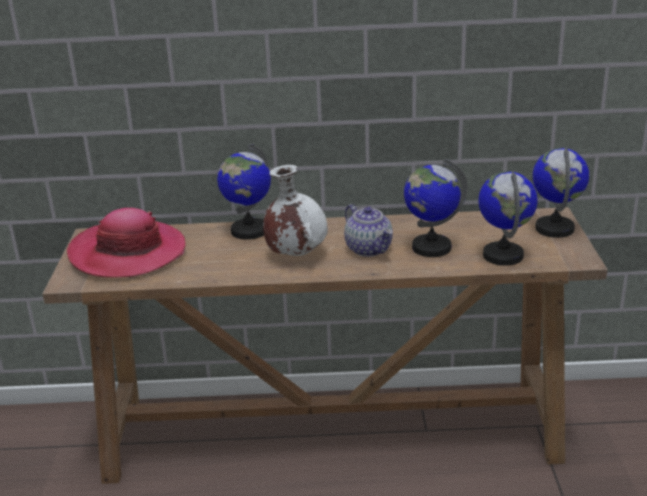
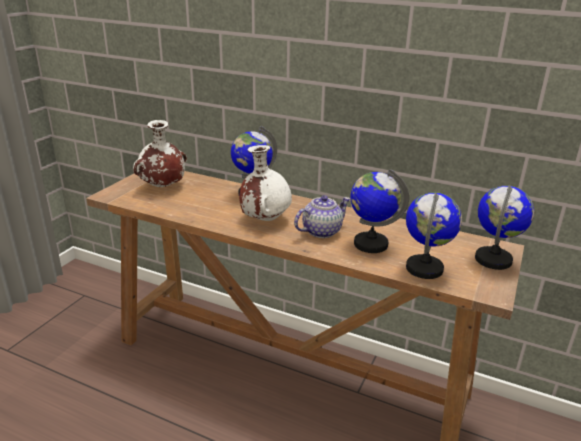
camera: 25 degrees right, 0 degrees up
hat [67,208,186,277] -> white vase [133,120,187,187]
teapot [344,204,393,257] -> teapot turned 120 degrees counterclockwise [294,195,350,238]

